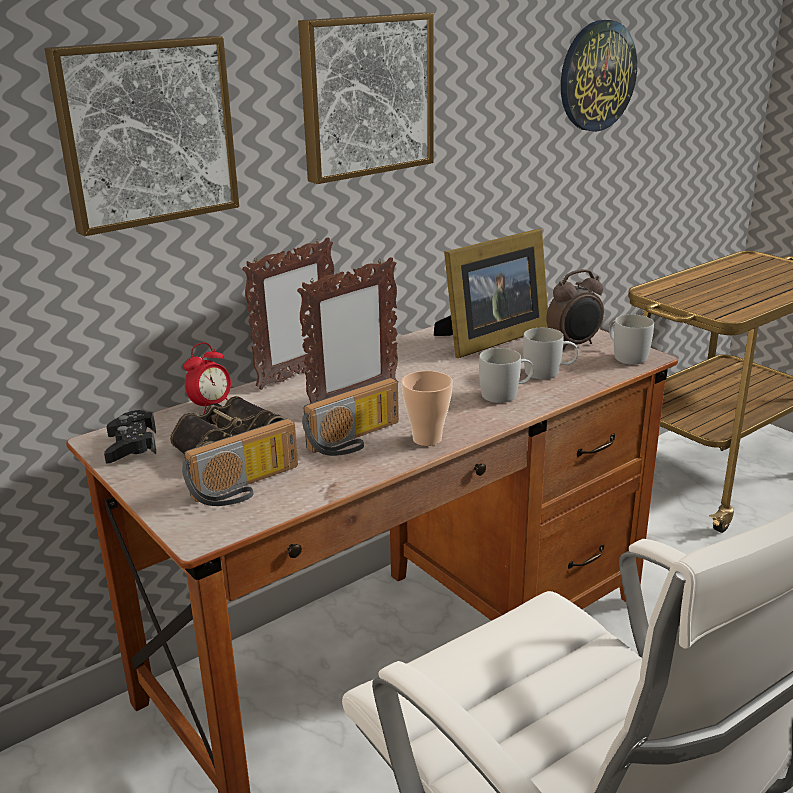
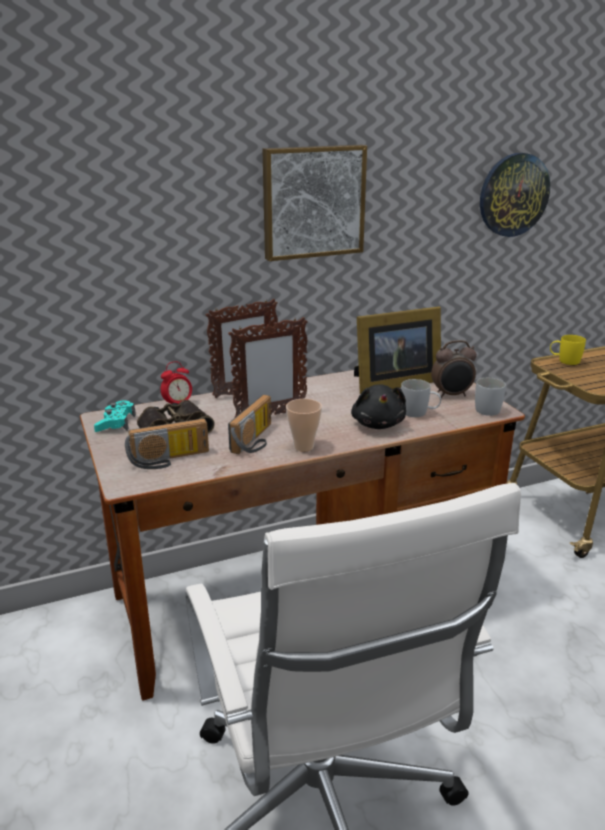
camera: 15 degrees right, 0 degrees up
picture [44,36,239,236] -> none
black game controller [104,410,156,464] -> turquoise game controller [94,401,136,432]
radio [302,378,399,456] -> radio turned 45 degrees counterclockwise [228,395,271,454]
white mug [479,348,534,403] -> black plush toy [351,384,406,429]
none -> yellow mug [550,335,586,365]

